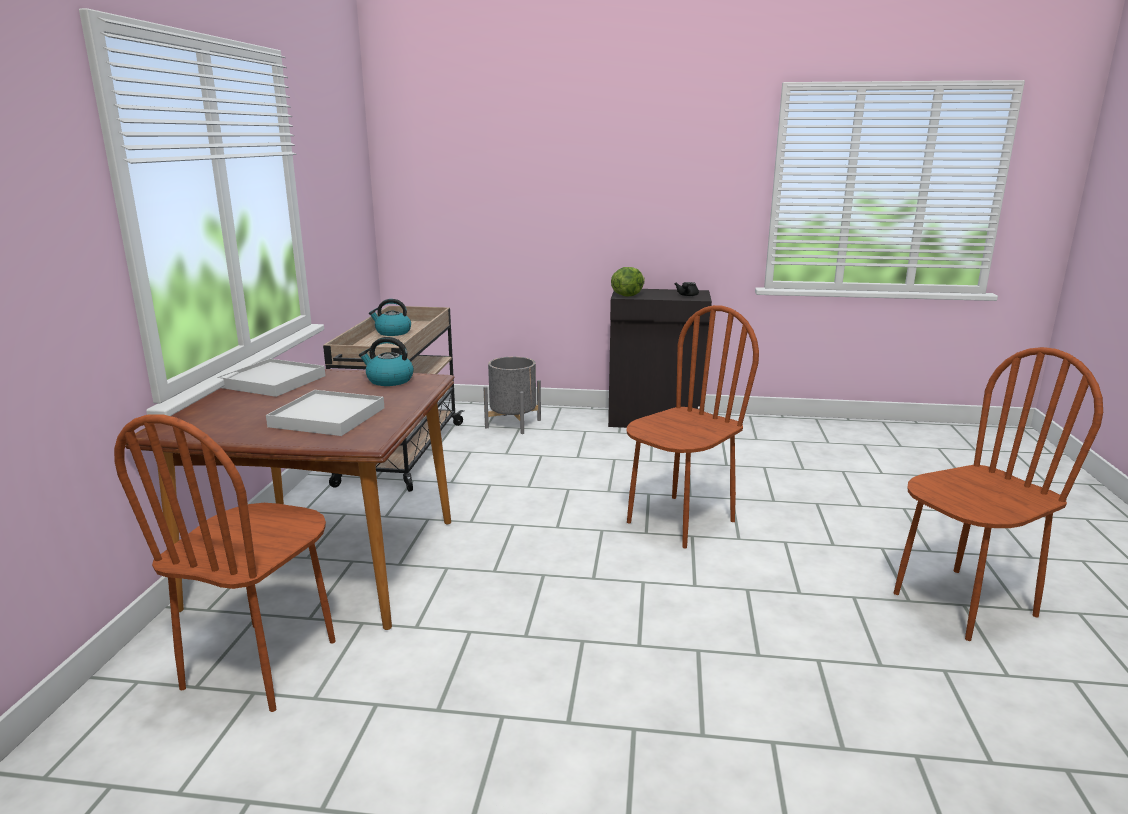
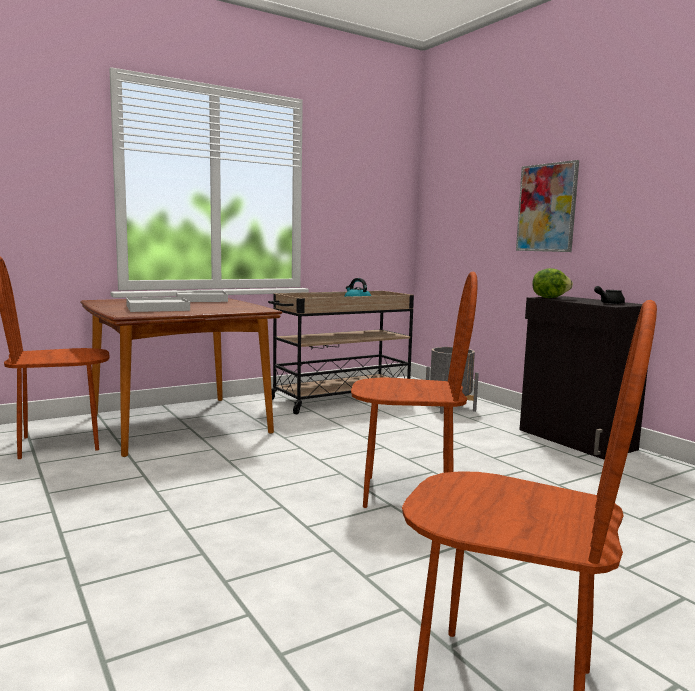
camera: 50 degrees right, 10 degrees down
kettle [359,337,414,386] -> none
none -> picture [516,160,579,252]

